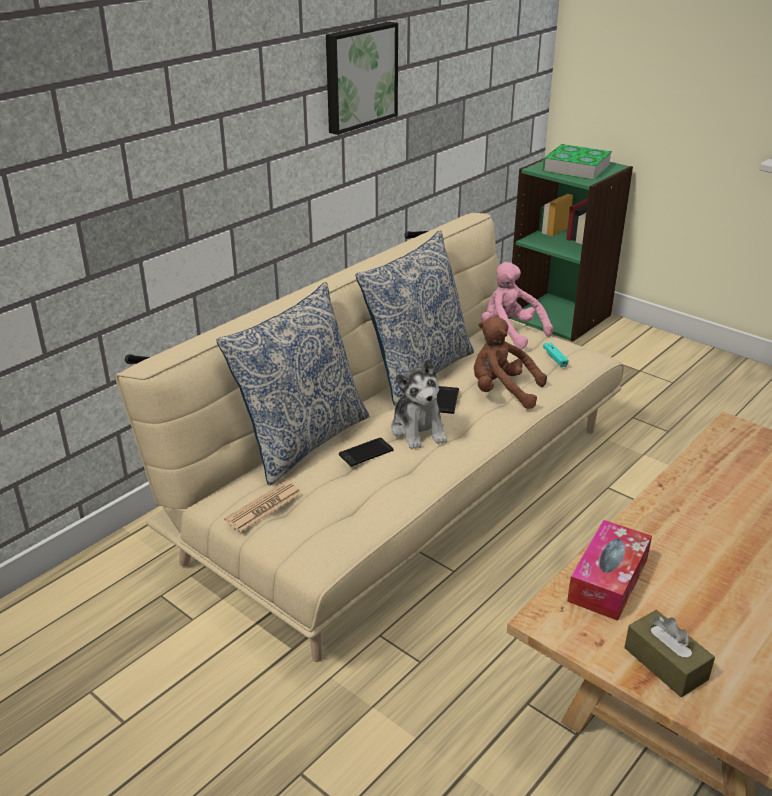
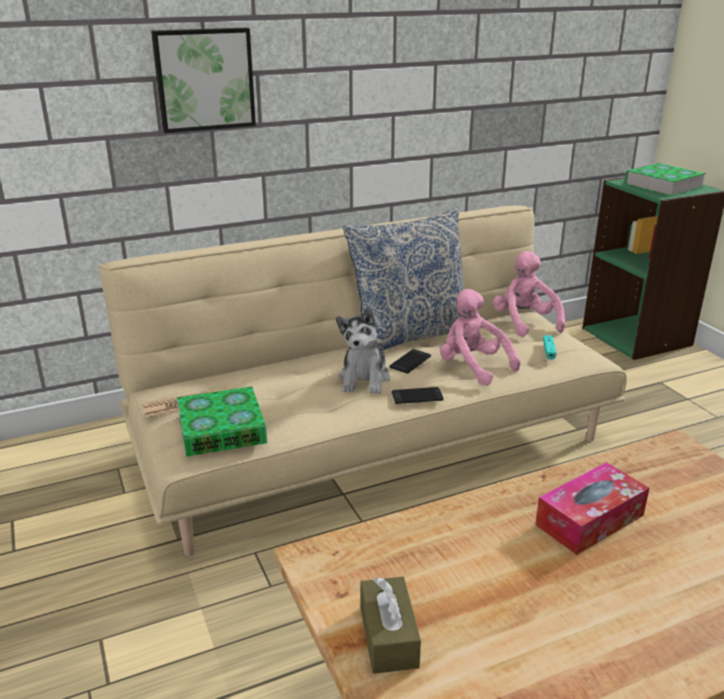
camera: 25 degrees right, 5 degrees down
pillow [216,282,369,486] -> none
picture [326,21,398,135] -> picture moved to [151,28,256,133]
phone [339,438,393,467] -> phone moved to [392,387,444,404]
brown plush toy [474,316,547,409] -> pink plush toy [440,289,520,386]
tissue box [567,520,652,621] -> tissue box moved to [535,462,649,555]
none -> book [177,386,267,457]

